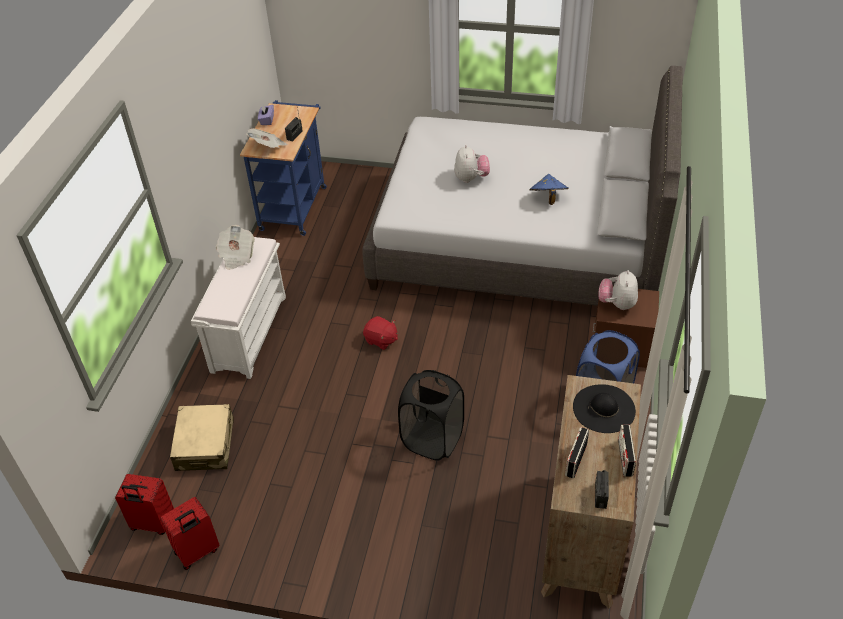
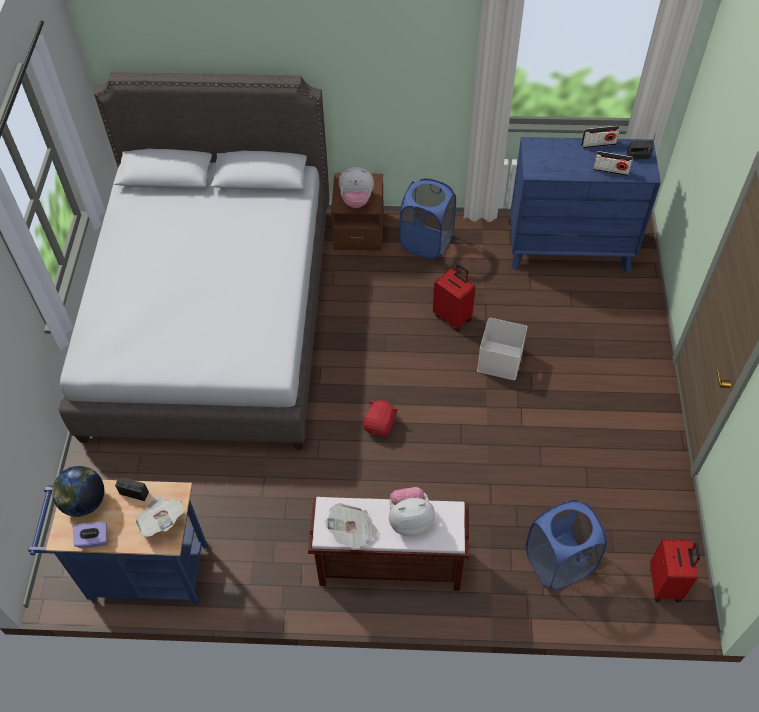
camera: 100 degrees left, 10 degrees up
red suitcase [160,497,219,570] -> red suitcase moved to [433,264,475,332]
beige suitcase [170,404,234,471] -> blue laundry basket [526,500,606,590]
white bench [191,237,286,379] -> brown bench [308,497,469,591]
black laundry basket [398,370,464,461] -> white storage box [477,318,527,380]
plush toy [454,145,490,183] -> plush toy moved to [389,487,435,536]
blue hat [529,174,569,205] -> none
brown dresser [541,375,641,608] -> blue dresser [509,137,661,273]
black hat [573,384,636,433] -> none
none -> globe [52,466,104,517]

